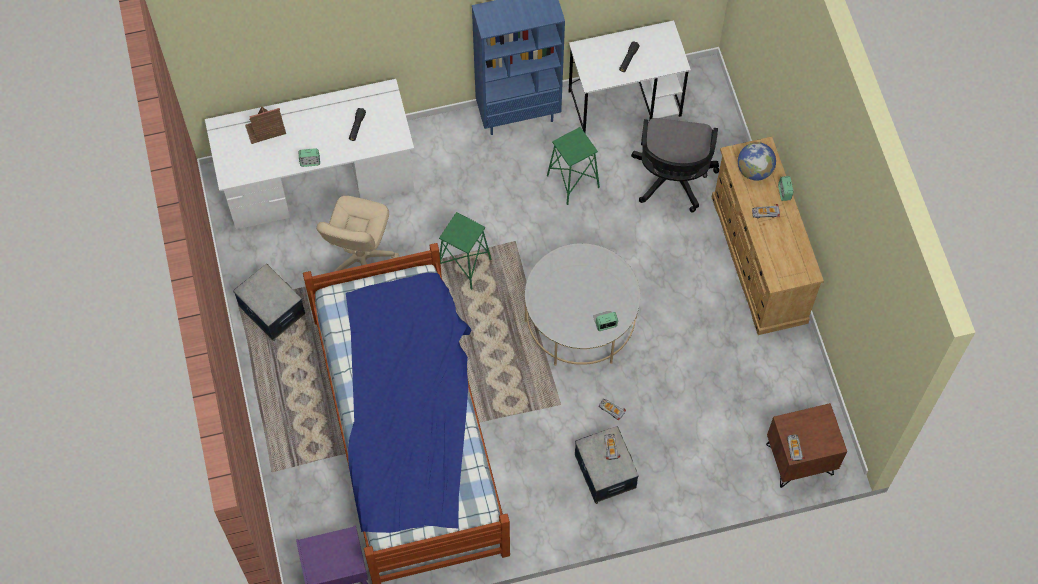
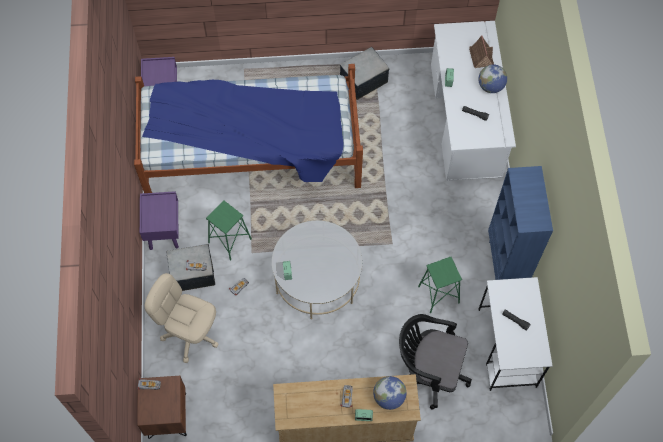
camera: 100 degrees right, 0 degrees up
beige office chair [316,196,399,272] -> beige office chair moved to [145,273,219,363]
green stool [439,212,491,290] -> green stool moved to [206,200,252,261]
none -> purple nightstand [140,191,179,250]
none -> globe [478,64,507,93]

